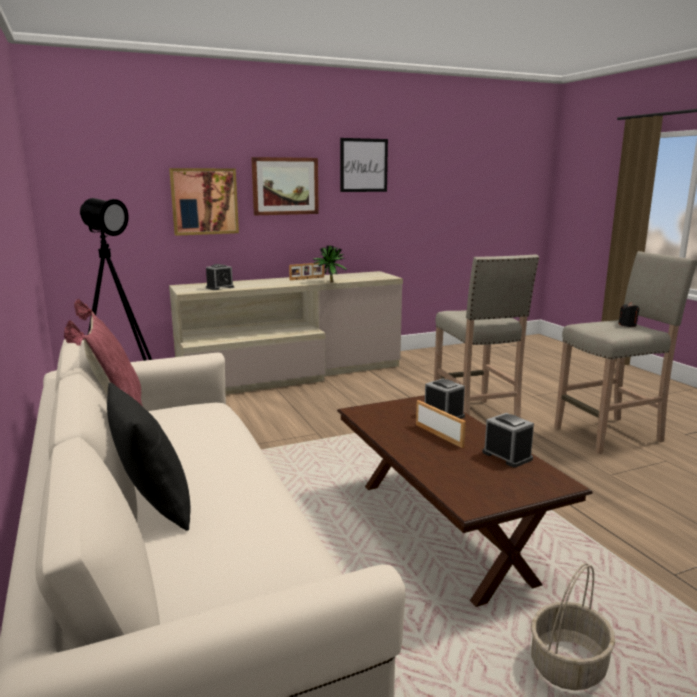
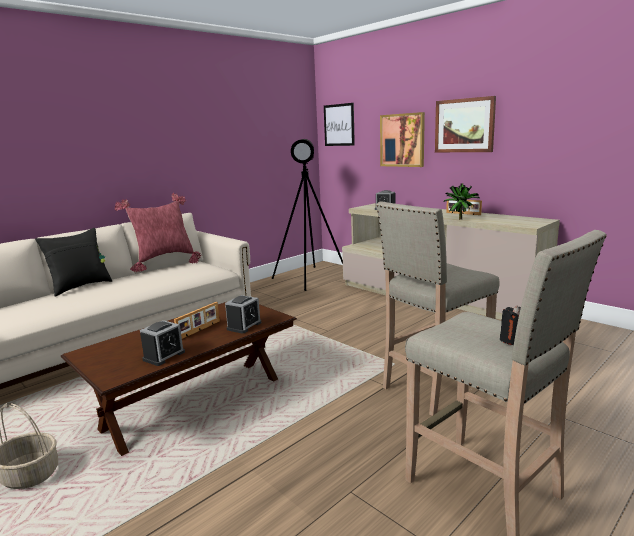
camera: 70 degrees right, 0 degrees up
picture [340,138,388,192] -> picture moved to [324,103,355,146]

